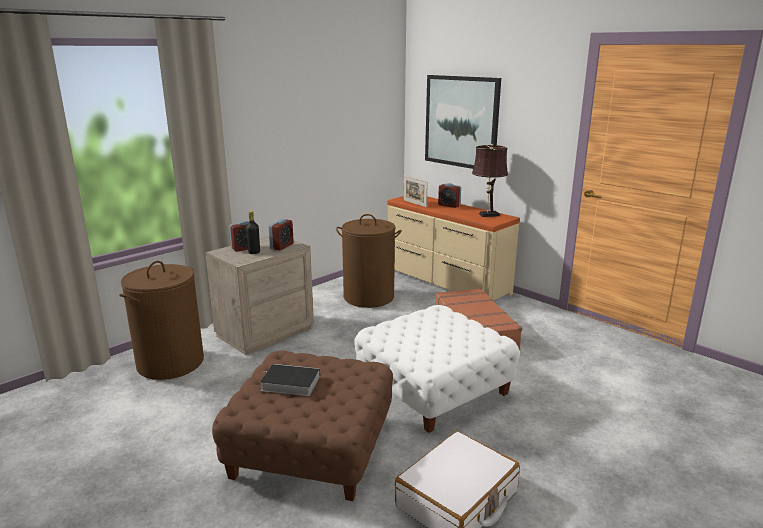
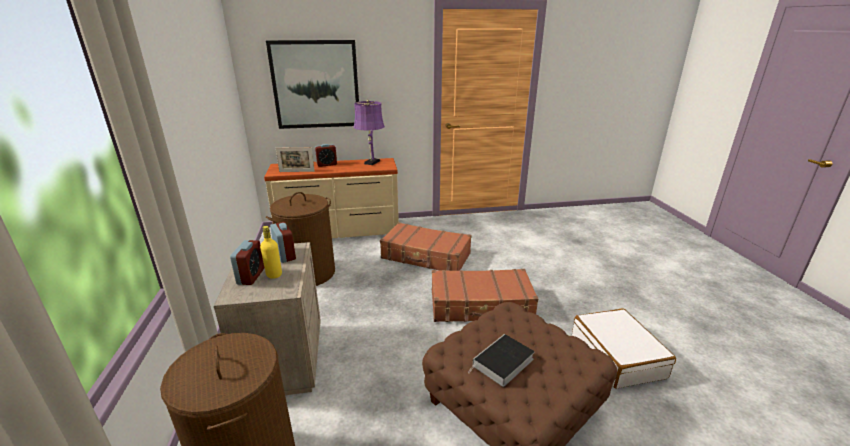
camera: 55 degrees left, 5 degrees up
black bottle [246,211,260,254] -> yellow bottle [260,226,282,279]
white ottoman [354,305,520,433] -> brown suitcase [432,269,538,322]
brown table lamp [472,144,508,217] -> purple table lamp [354,100,385,165]

